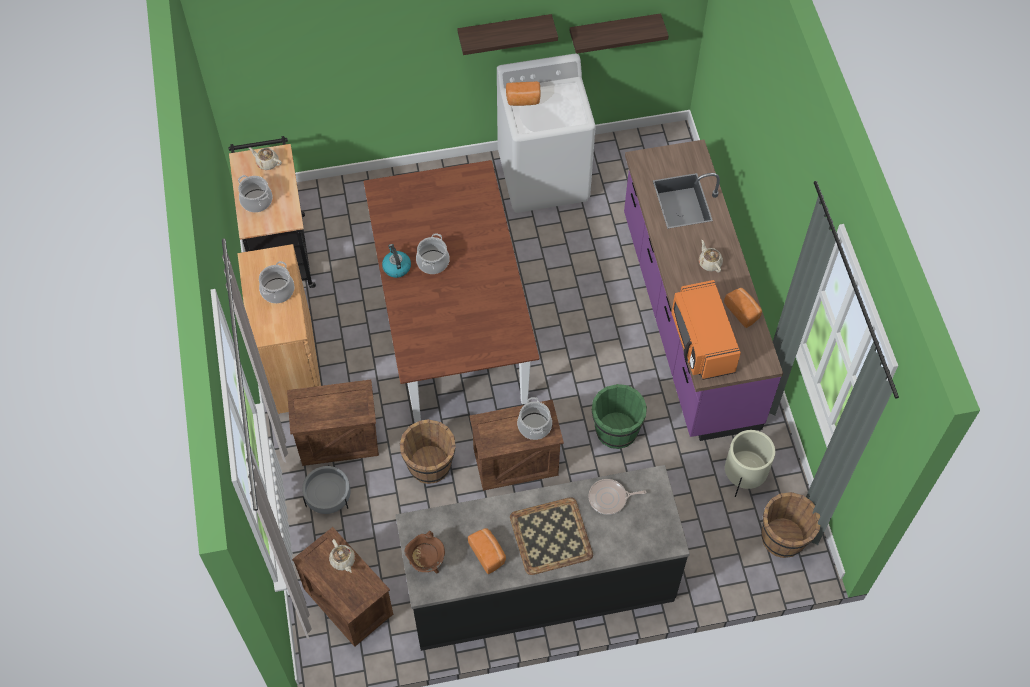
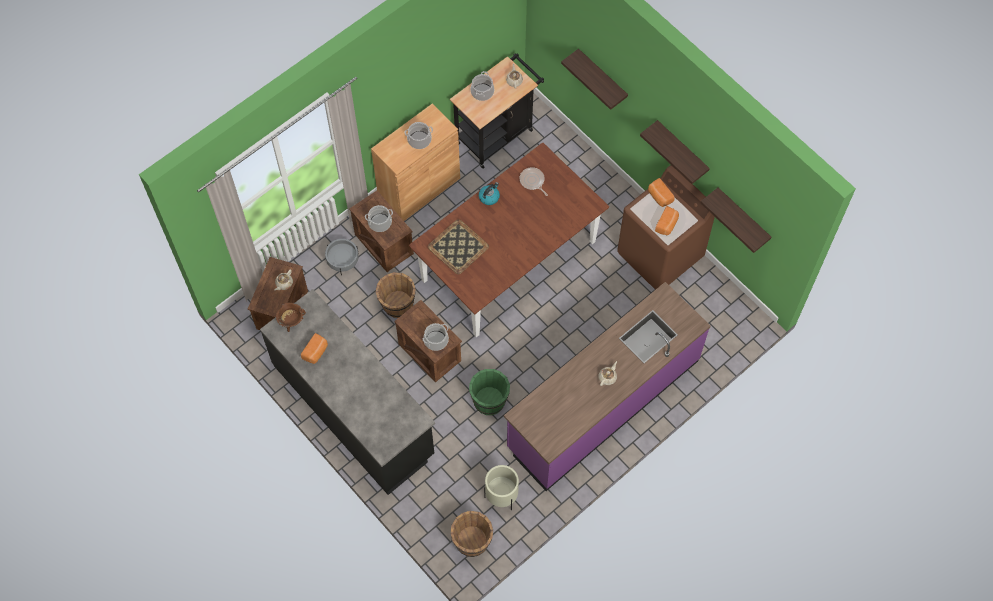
camera: 60 degrees right, 5 degrees up
cooking pot [416,233,450,274] -> cooking pot moved to [365,205,393,232]
white washing machine [497,54,596,213] -> brown washing machine [617,165,715,290]
tray [510,497,593,575] -> tray moved to [428,219,489,274]
frying pan [588,479,646,515] -> frying pan moved to [520,167,548,196]
orange microwave [671,280,741,380] -> none
bread [724,288,762,328] -> bread moved to [655,206,679,235]
none -> shelf [561,49,628,110]

